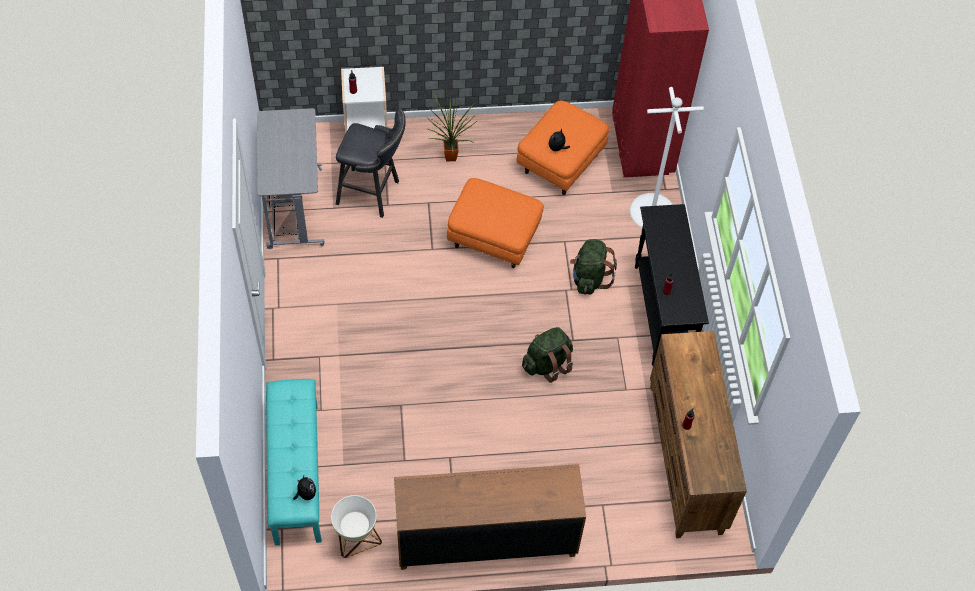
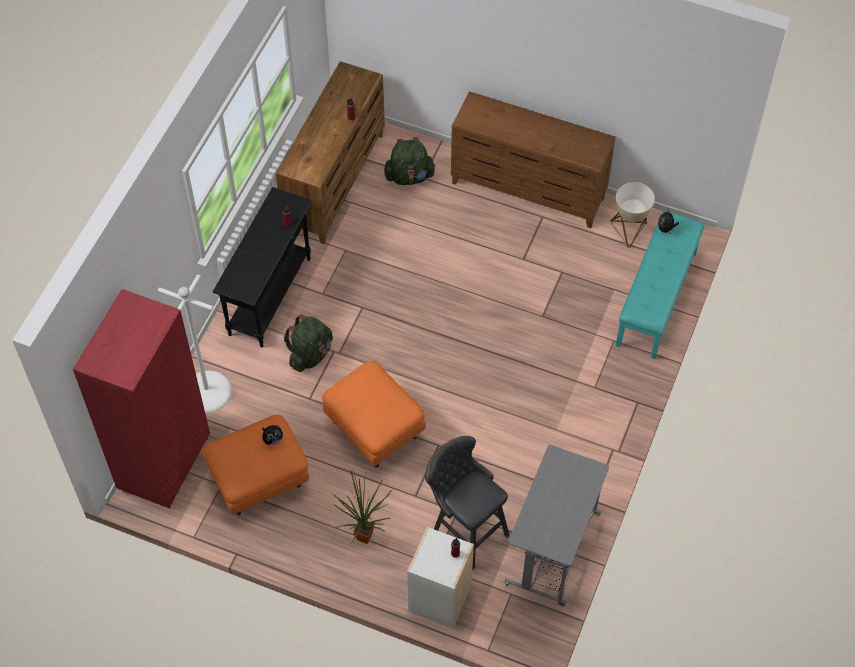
camera: 150 degrees left, 0 degrees up
green backpack [522,327,573,383] -> green backpack moved to [384,137,436,185]

